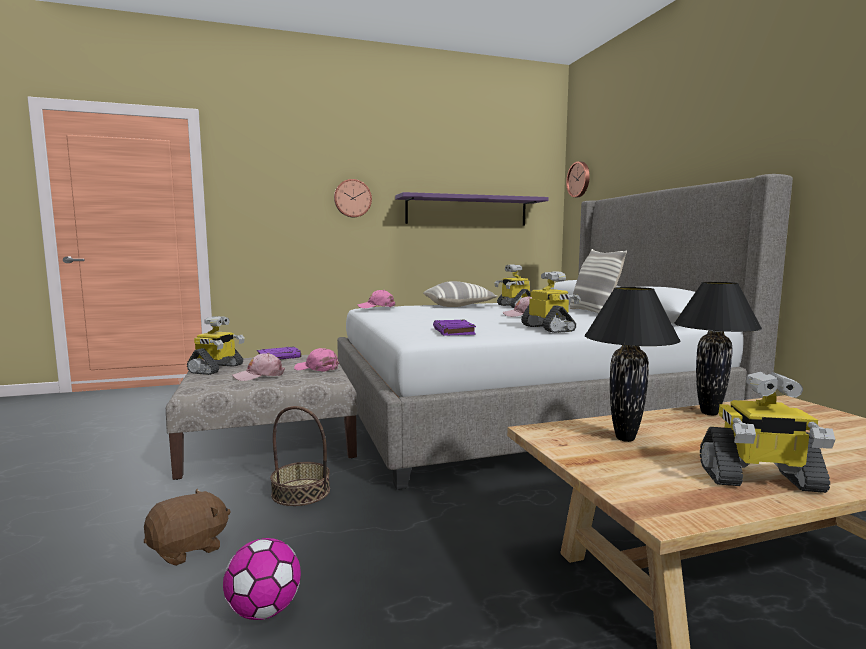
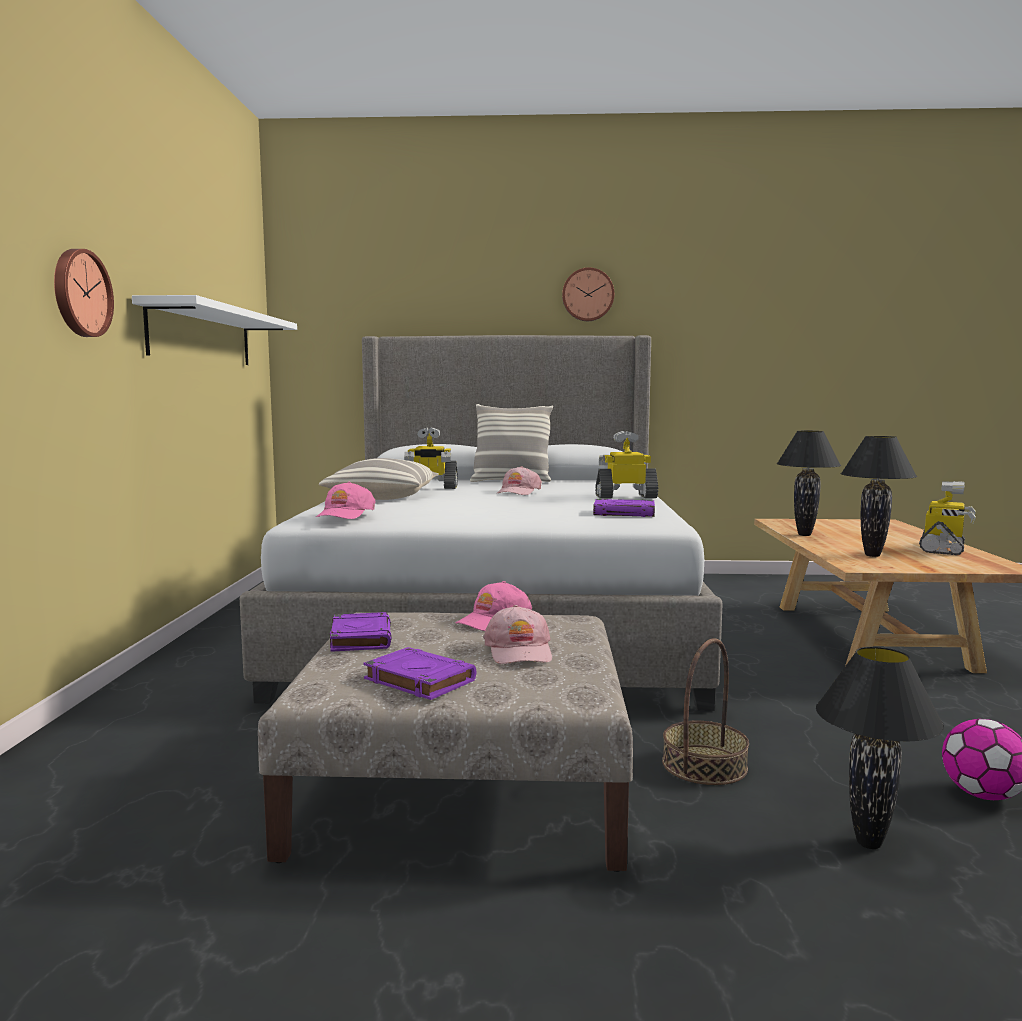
camera: 70 degrees left, 0 degrees up
brown plush toy [144,488,231,566] -> black table lamp [816,647,944,849]
toy robot [187,316,245,375] -> purple book [363,647,477,700]
purple shelf [395,192,549,225] -> white shelf [132,295,297,365]
wall clock [566,161,590,197] -> wall clock moved to [562,267,614,321]

